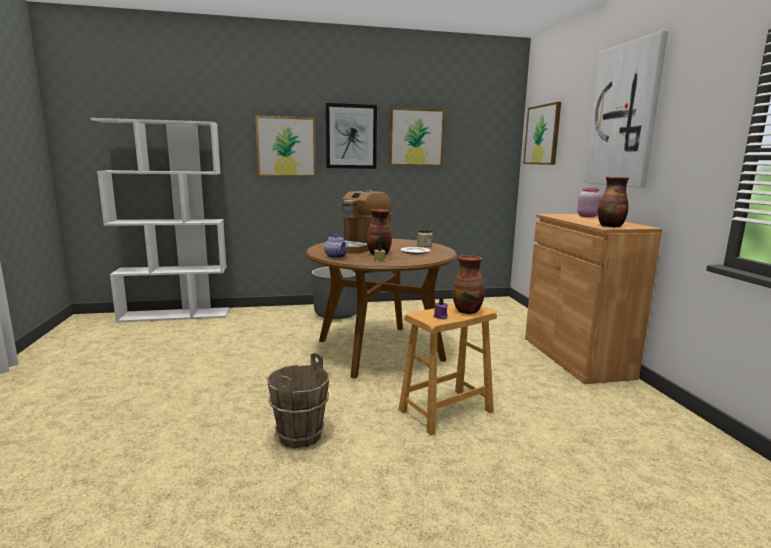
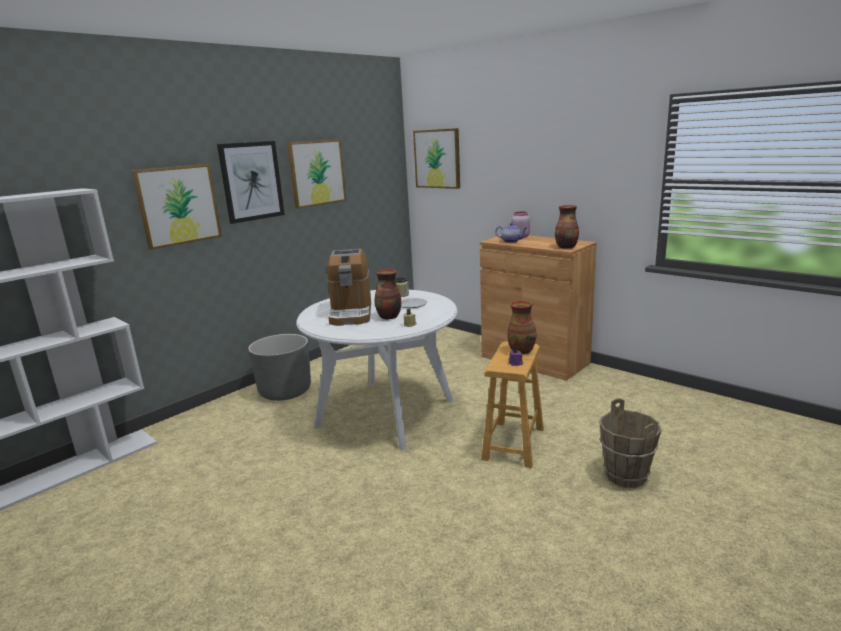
camera: 35 degrees left, 5 degrees up
brown bucket [266,353,330,449] -> brown bucket moved to [599,398,662,488]
brown dining table [306,239,457,379] -> white dining table [296,290,458,450]
teapot [324,234,348,258] -> teapot moved to [495,223,527,243]
picture [584,30,668,188] -> none

